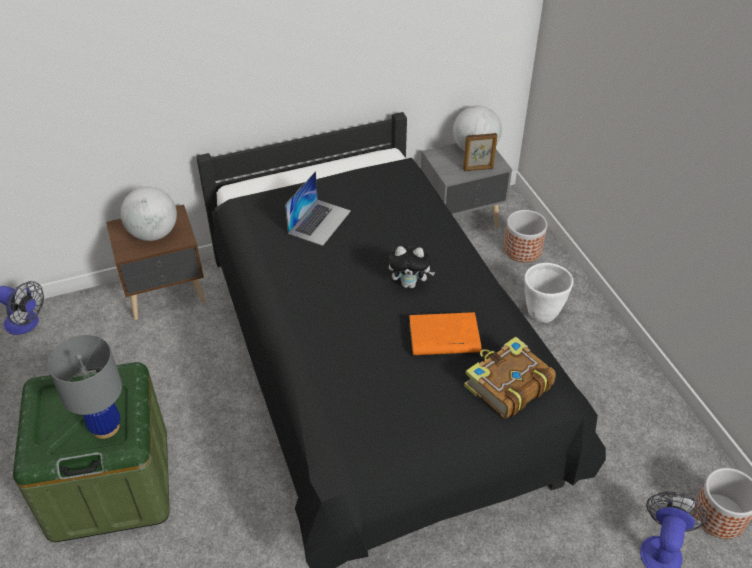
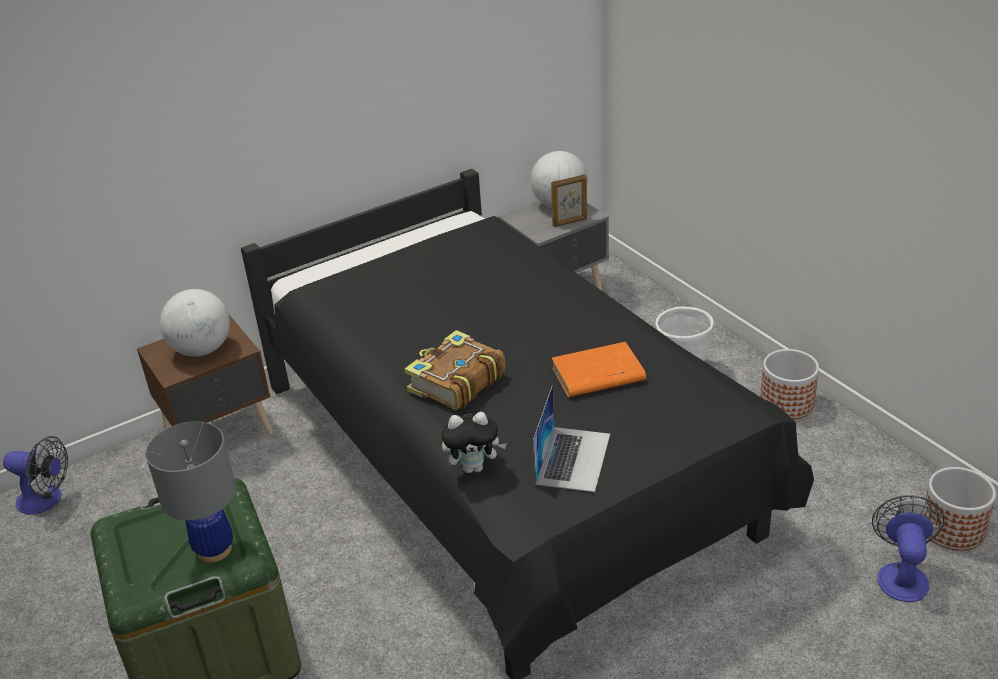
camera: 10 degrees left, 10 degrees down
laptop [285,171,351,246] -> laptop moved to [533,385,610,492]
plush toy [389,246,435,288] -> plush toy moved to [441,412,507,473]
book [464,337,556,419] -> book moved to [405,330,505,411]
planter [503,210,547,262] -> planter moved to [760,349,819,420]

